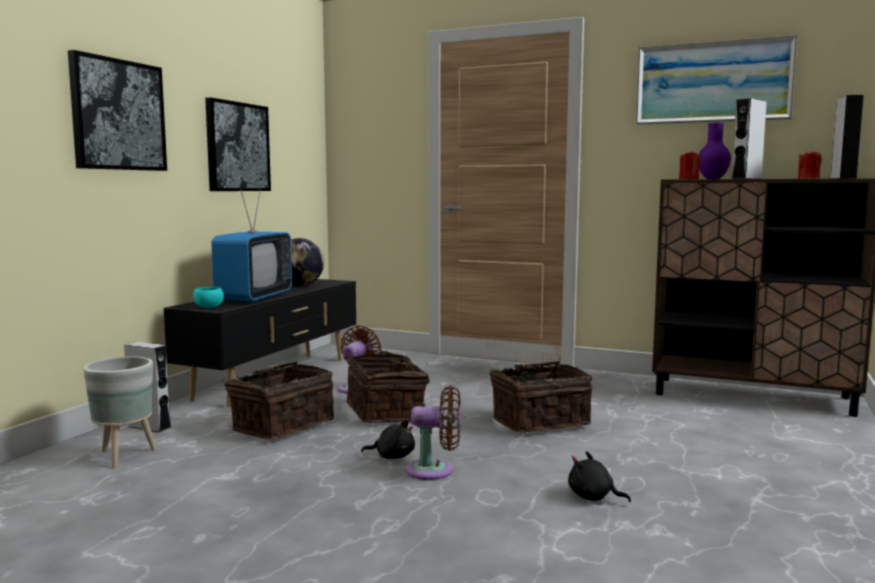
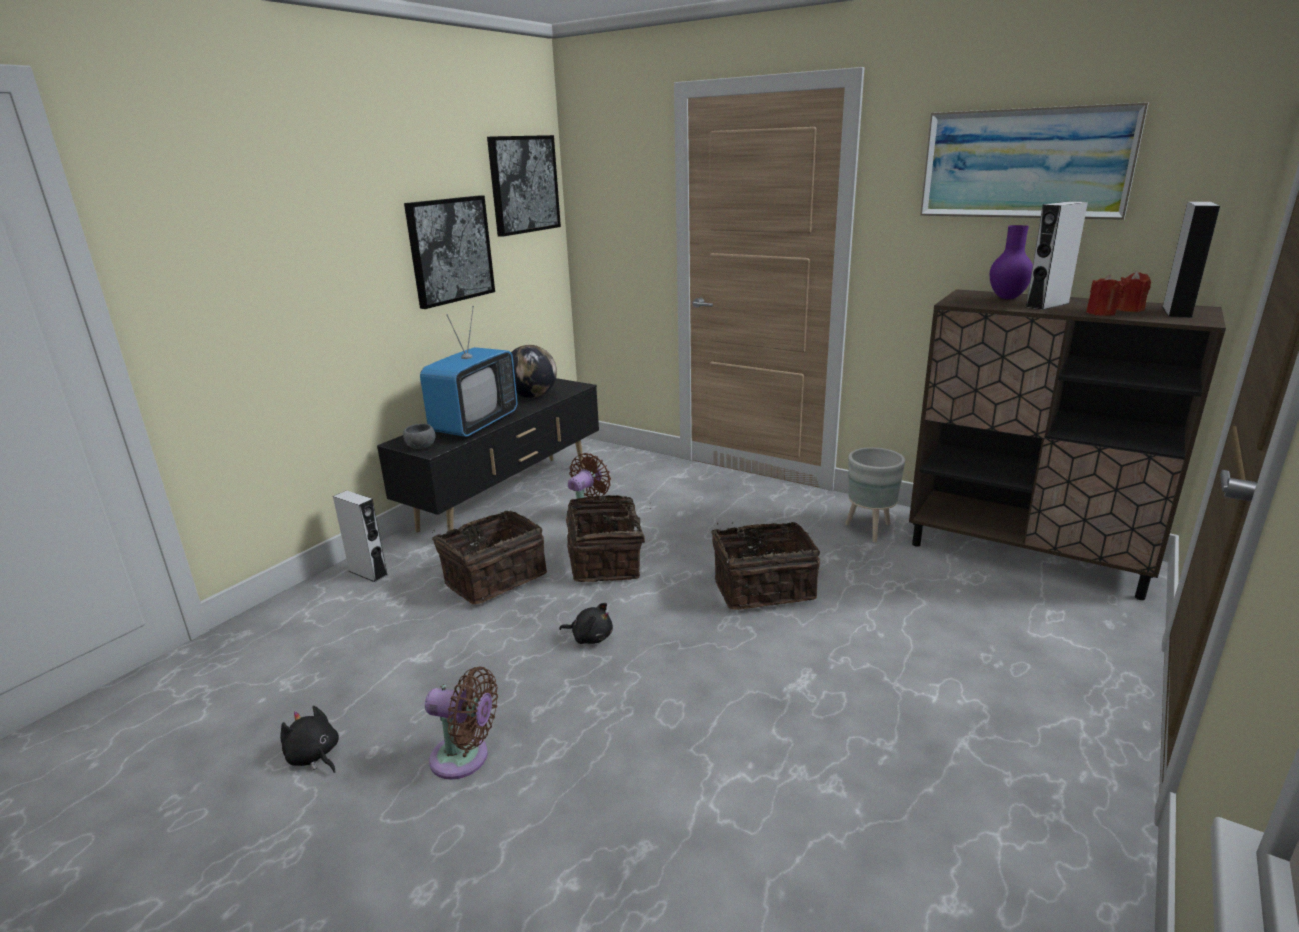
camera: 10 degrees right, 15 degrees up
picture [68,50,167,171] -> picture moved to [487,135,561,237]
grey planter [83,356,157,468] -> grey planter moved to [845,447,905,543]
turquoise bowl [193,287,224,308] -> grey bowl [403,424,435,449]
brown fan [406,386,461,480] -> brown fan moved to [425,667,498,780]
black plush toy [568,451,631,503] -> black plush toy moved to [280,706,339,773]
red candle [679,150,701,179] -> red candle moved to [1086,275,1123,316]

